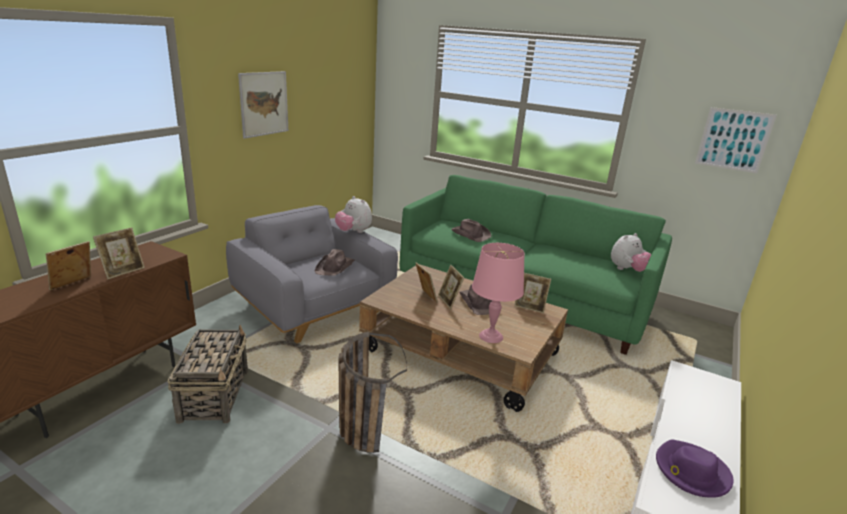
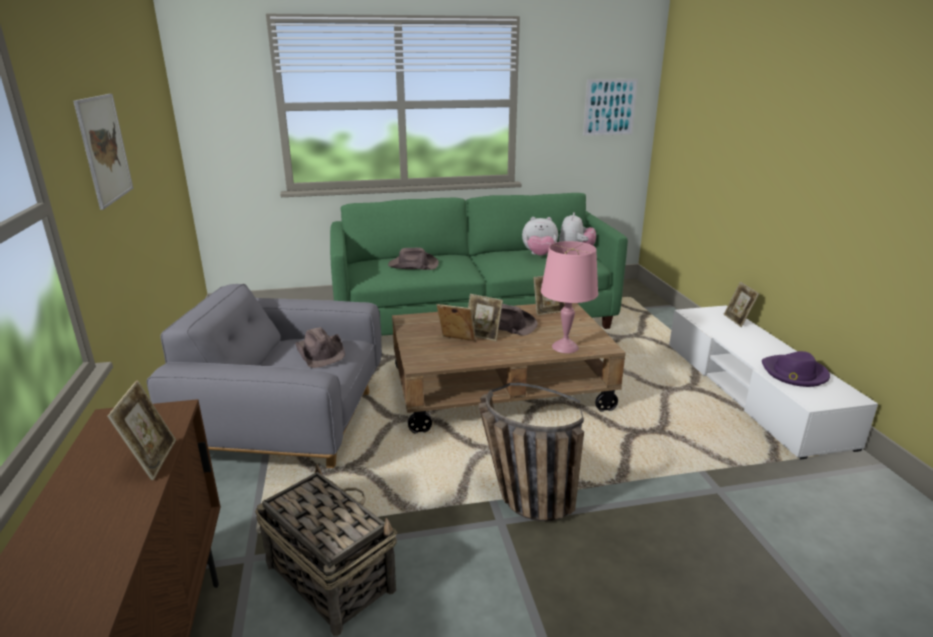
camera: 40 degrees left, 0 degrees up
picture frame [46,241,91,290] -> picture frame moved to [723,282,759,327]
plush toy [335,196,372,233] -> plush toy moved to [522,217,558,256]

